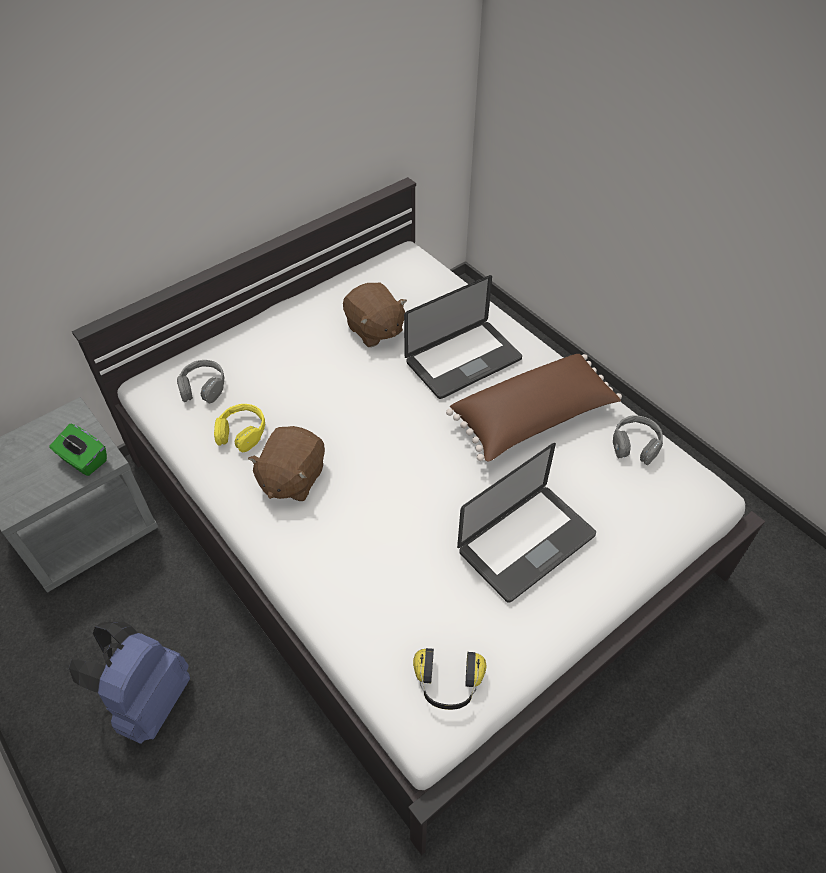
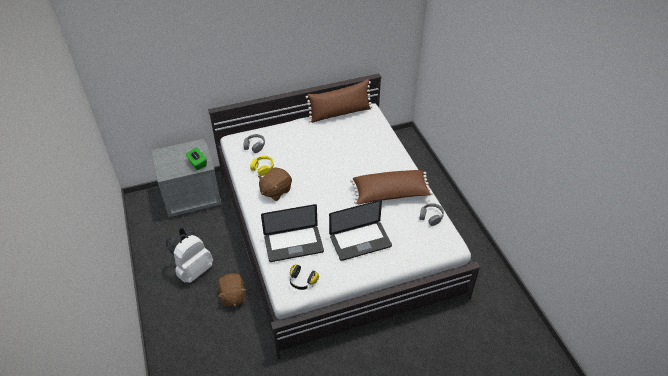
camera: 20 degrees right, 5 degrees down
blue backpack [69,621,190,744] -> white backpack [166,227,213,283]
brown plush toy [343,282,407,347] -> brown plush toy moved to [218,273,246,307]
laptop [404,275,522,399] -> laptop moved to [261,204,324,262]
none -> brown pillow [305,79,373,123]

